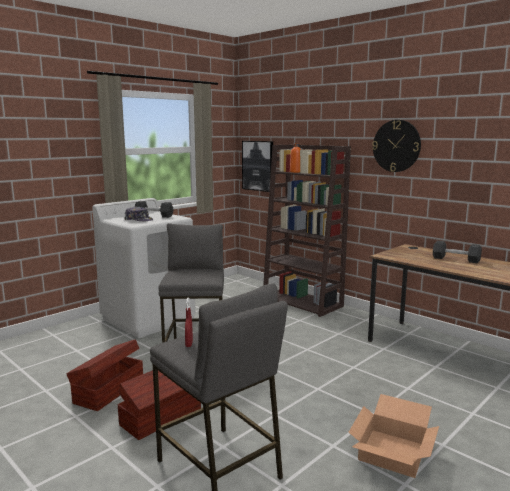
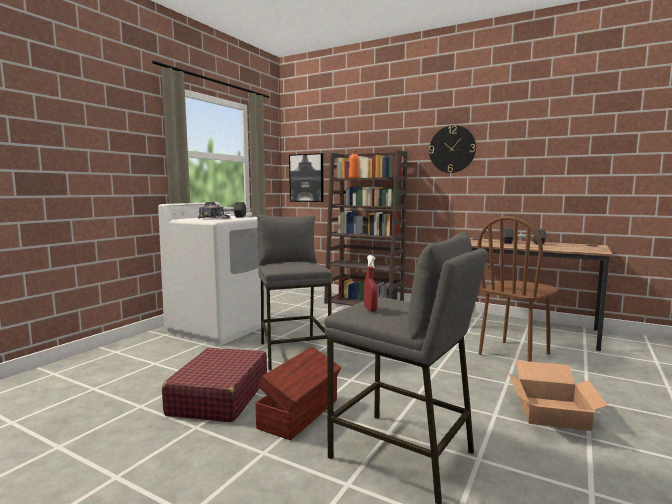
camera: 15 degrees left, 5 degrees down
brown storage box [66,339,143,411] -> red suitcase [162,348,267,422]
none -> brown chair [477,216,558,362]

